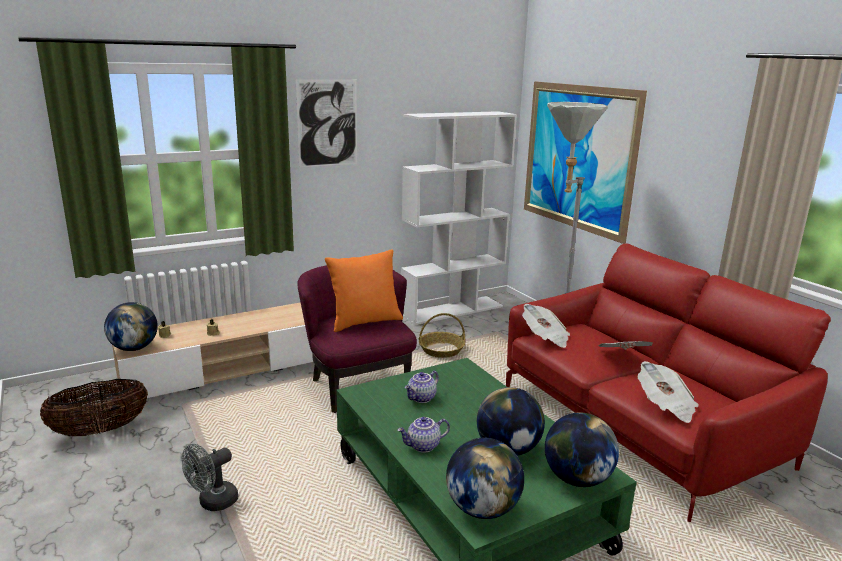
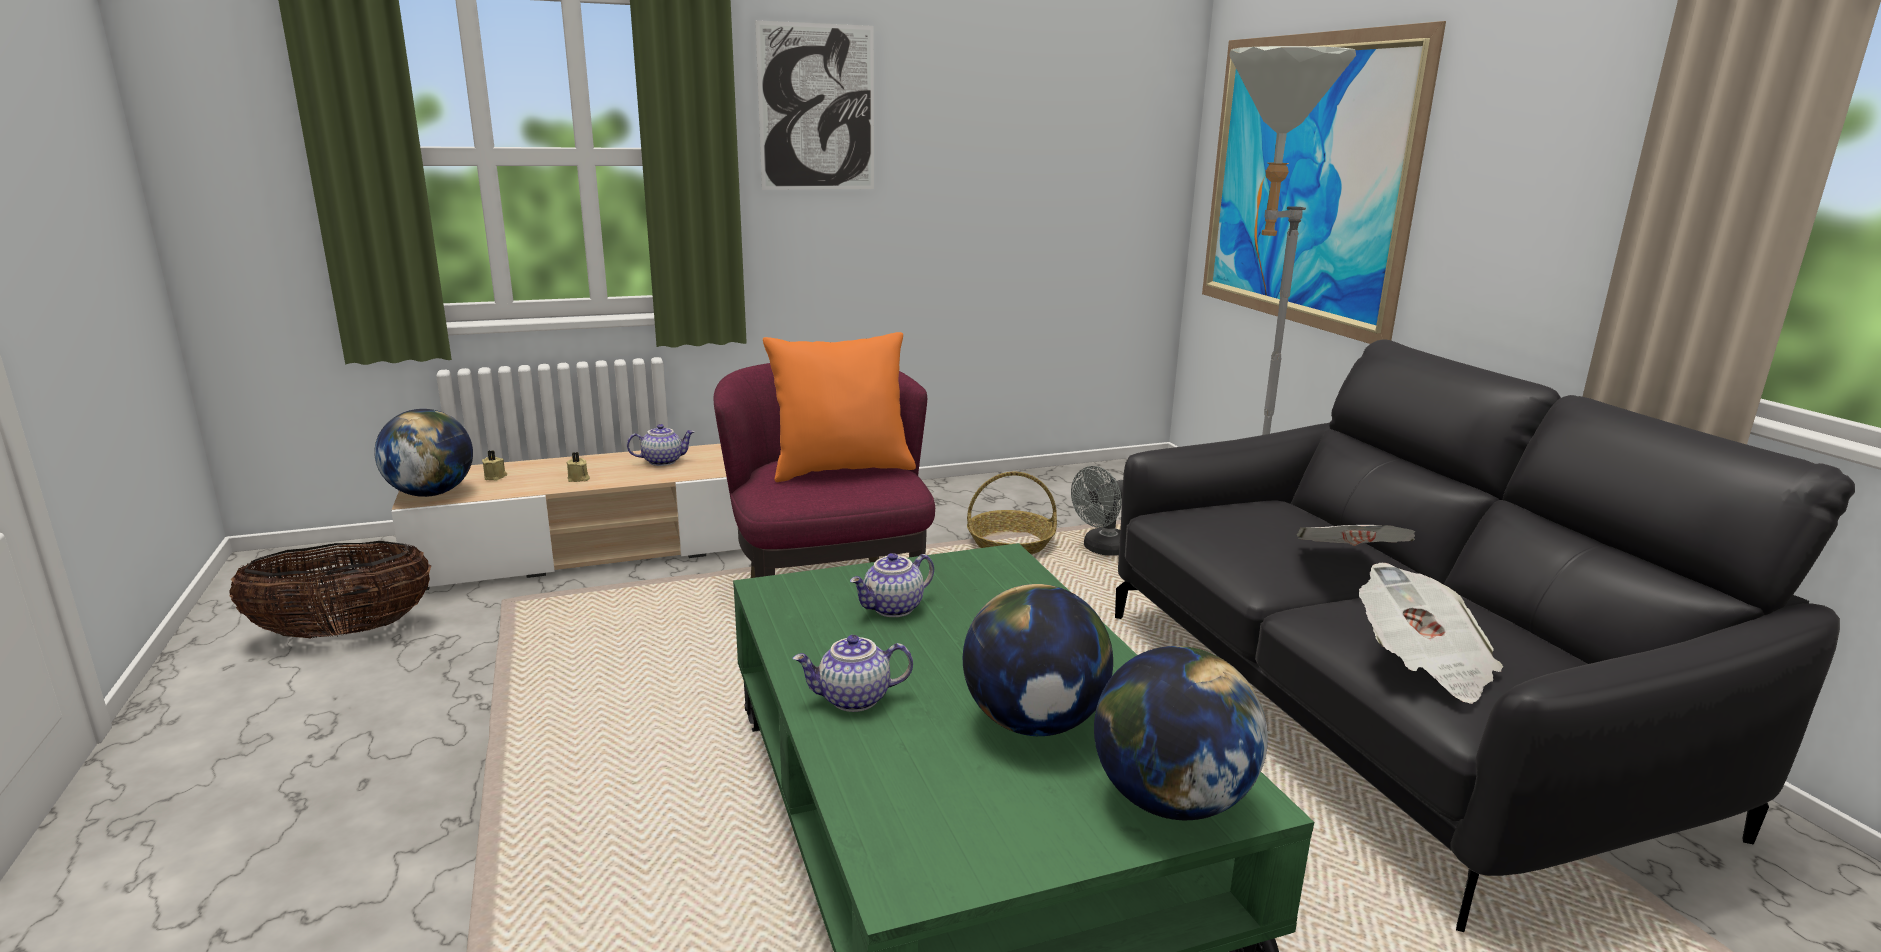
camera: 10 degrees right, 0 degrees up
grey fan [181,444,238,511] -> grey fan moved to [1071,466,1123,556]
white bookcase [401,111,517,325] -> none
globe [446,438,524,519] -> none
red sofa [506,244,831,522] -> black sofa [1115,339,1855,932]
newspaper [522,304,570,348] -> none
none -> teapot [627,424,695,466]

